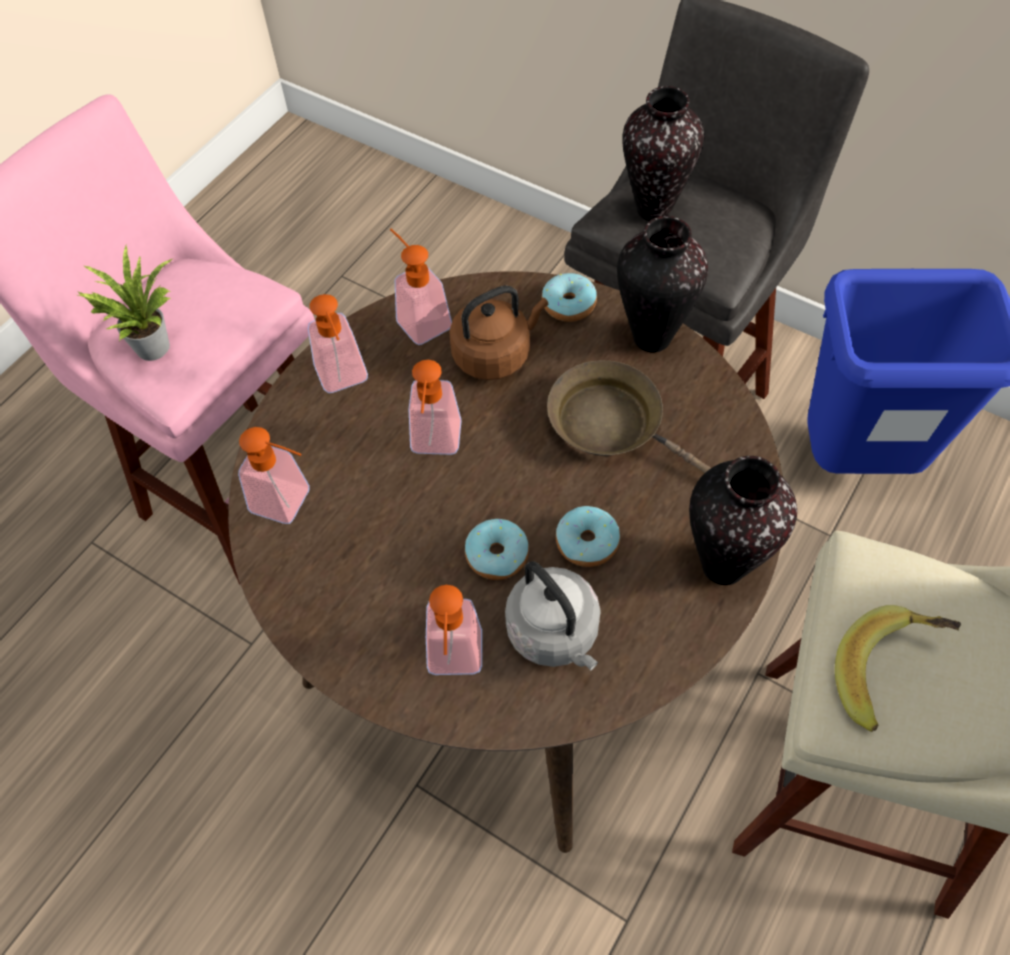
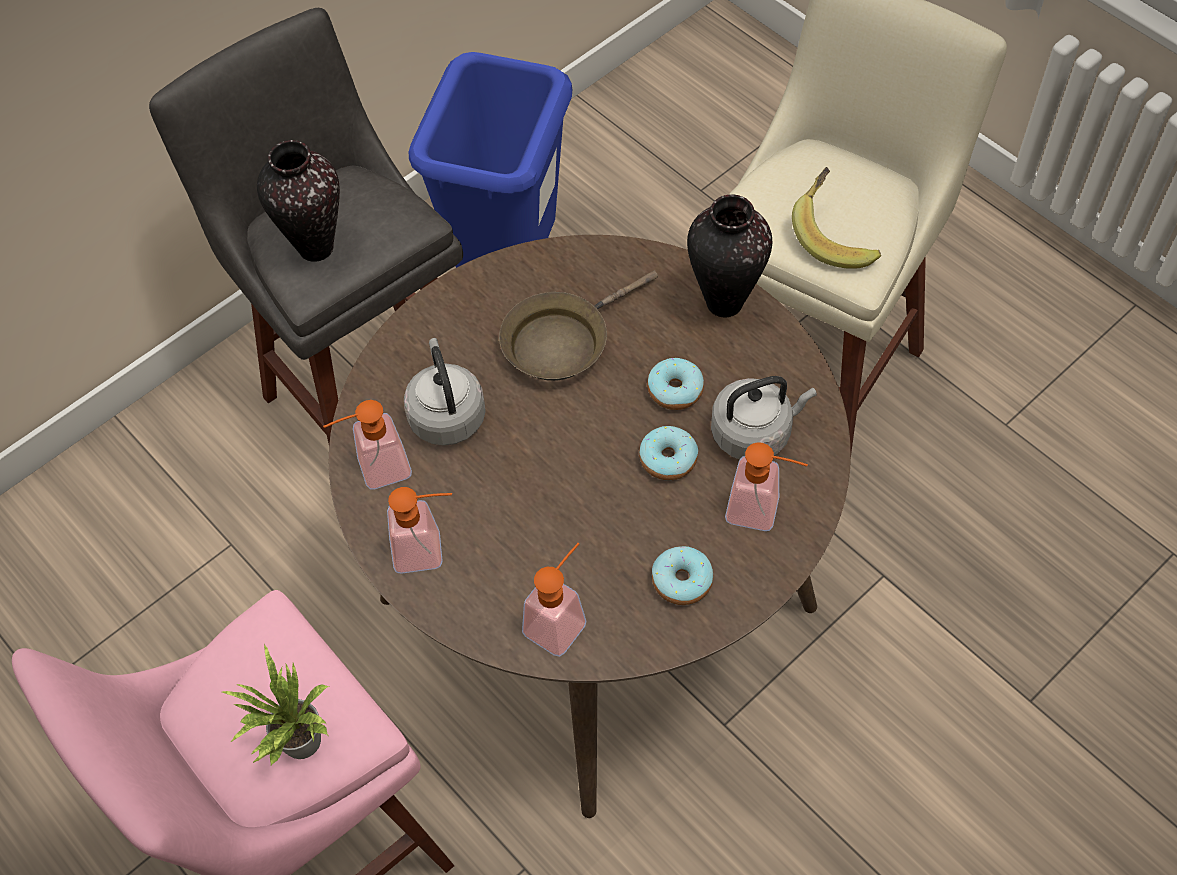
camera: 75 degrees left, 0 degrees up
soap dispenser [409,360,462,455] -> none
brown kettle [449,286,548,380] -> grey kettle [404,338,486,446]
donut [542,273,597,322] -> donut moved to [652,546,713,605]
vase [617,216,708,353] -> none

